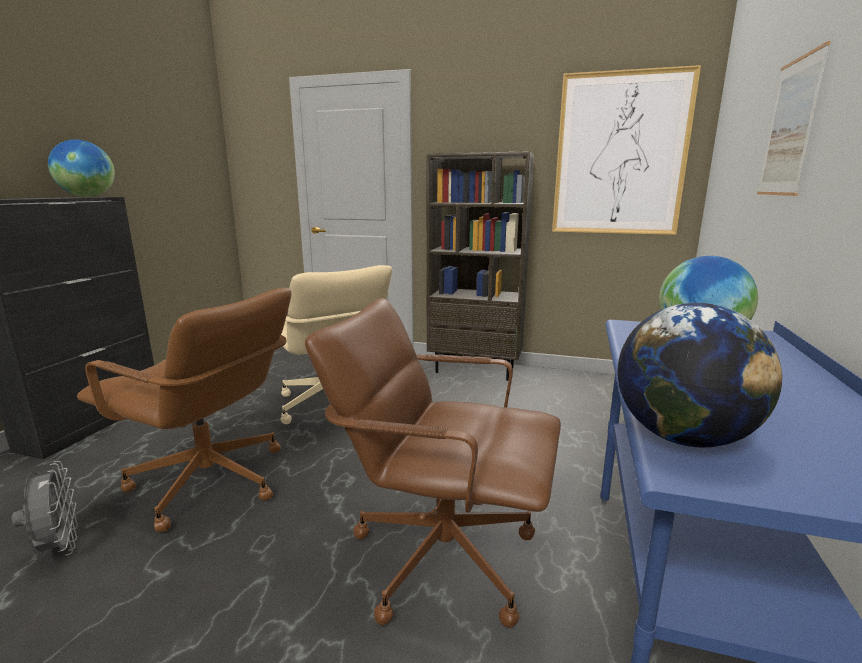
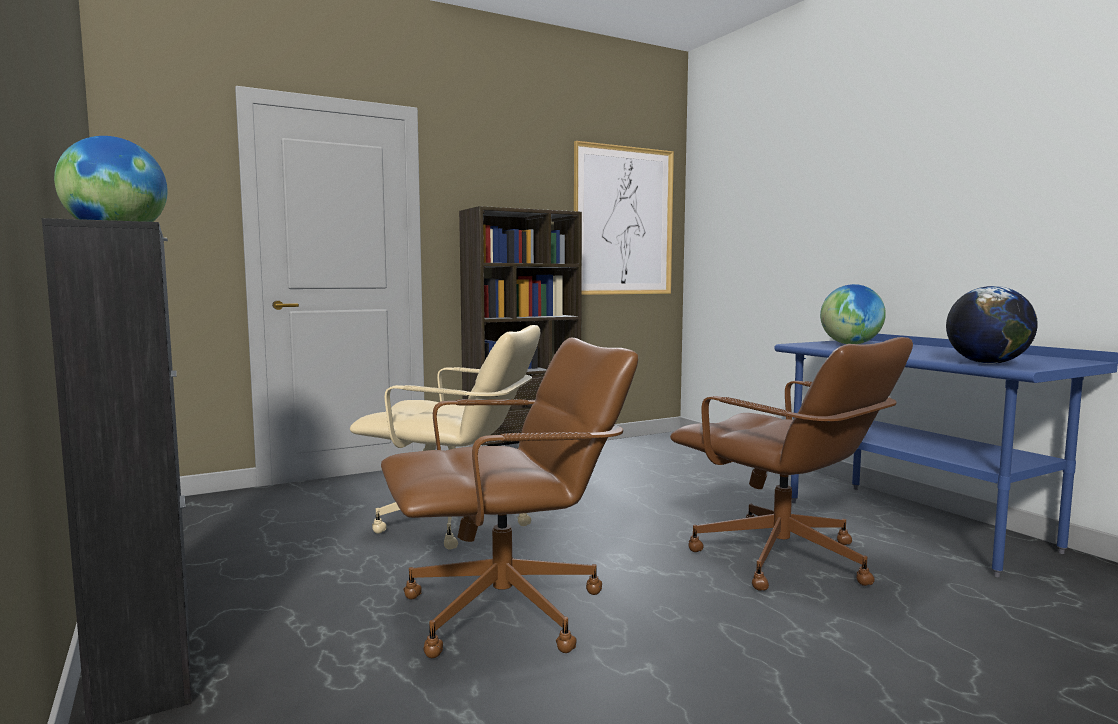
camera: 45 degrees left, 10 degrees down
grey fan [12,461,78,557] -> none
brown office chair [305,298,561,628] -> brown office chair turned 105 degrees counterclockwise [670,337,913,591]
picture [757,41,831,196] -> none

